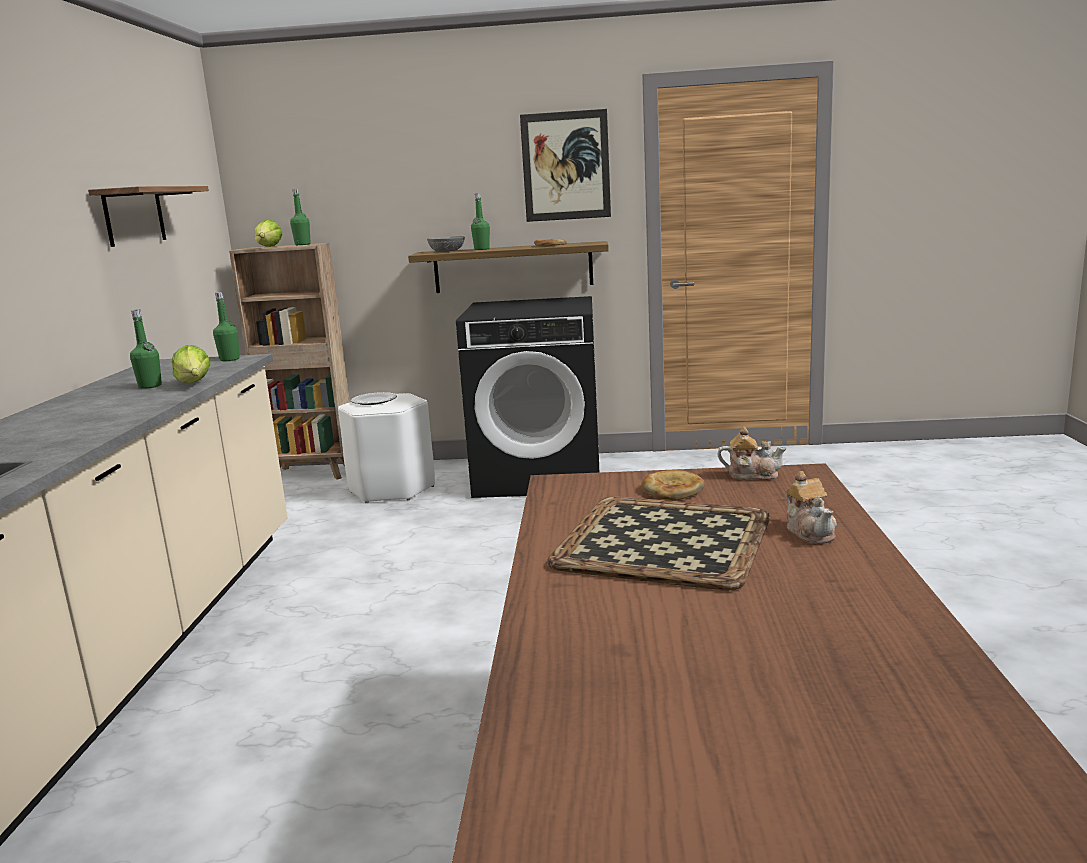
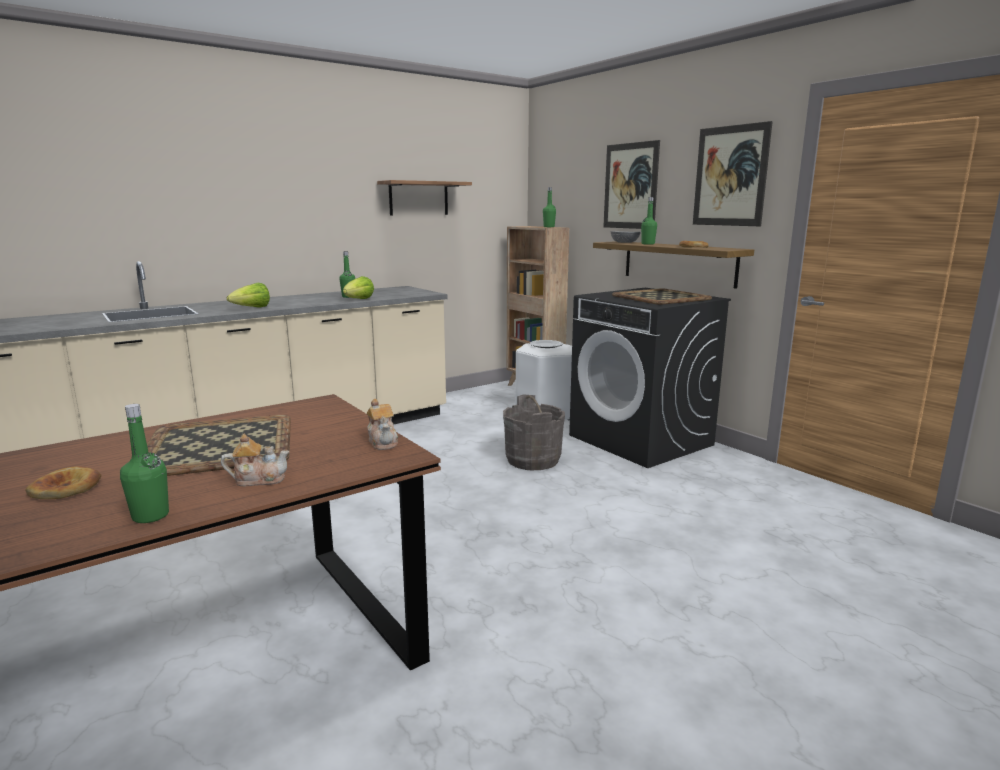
camera: 50 degrees right, 0 degrees up
green bottle [213,292,240,361] -> green bottle moved to [120,404,169,523]
lettuce [255,219,282,247] -> lettuce moved to [227,283,270,308]
bread [641,470,705,501] -> bread moved to [25,466,101,499]
teapot [785,471,837,544] -> teapot turned 135 degrees counterclockwise [221,434,289,486]
none -> grey bucket [503,395,565,471]
none -> picture [603,140,660,229]
none -> tray [612,289,712,305]

